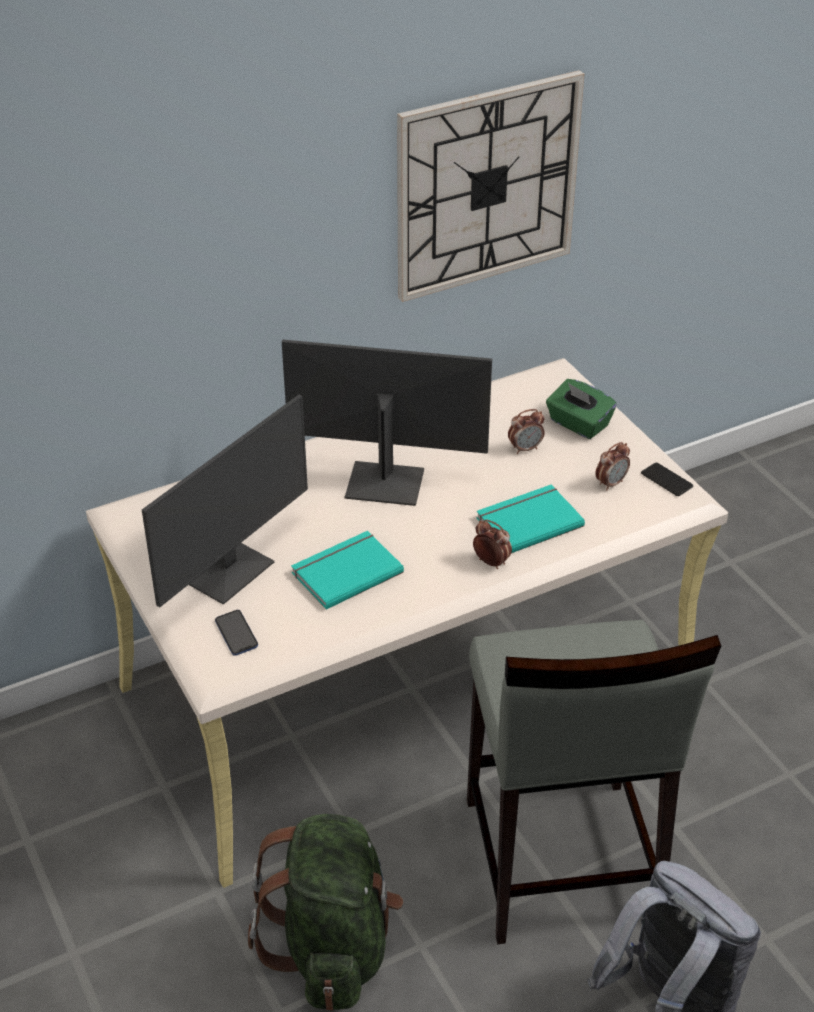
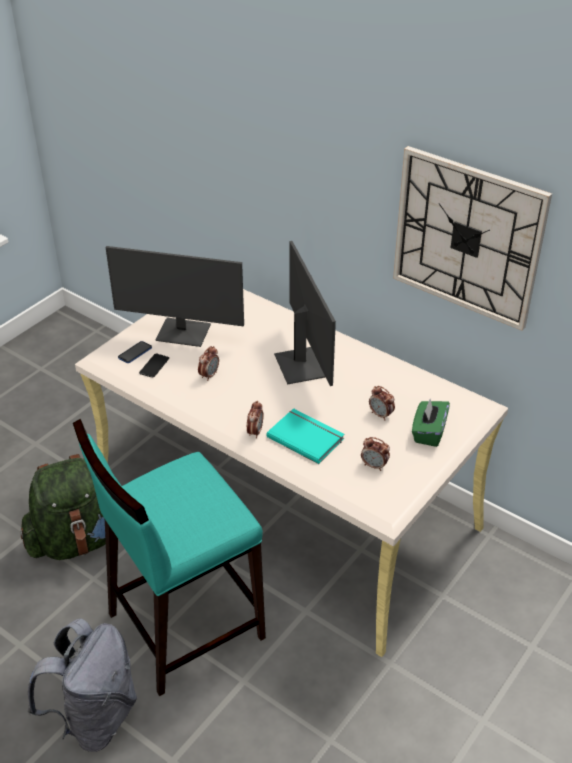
camera: 65 degrees right, 0 degrees up
turquoise book [291,531,404,609] -> alarm clock [198,346,219,381]
grey stool [467,620,721,944] -> turquoise stool [73,419,266,696]
phone [641,463,693,496] -> phone moved to [139,354,169,378]

